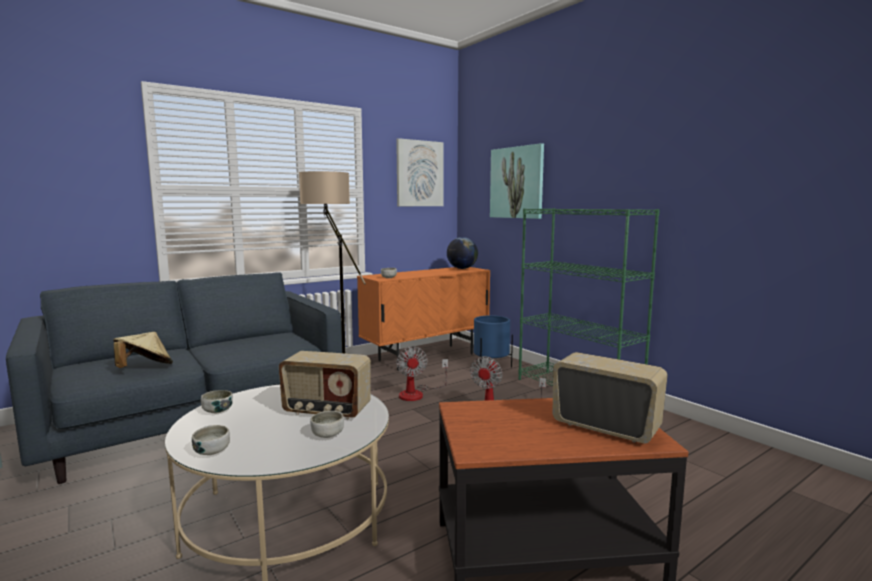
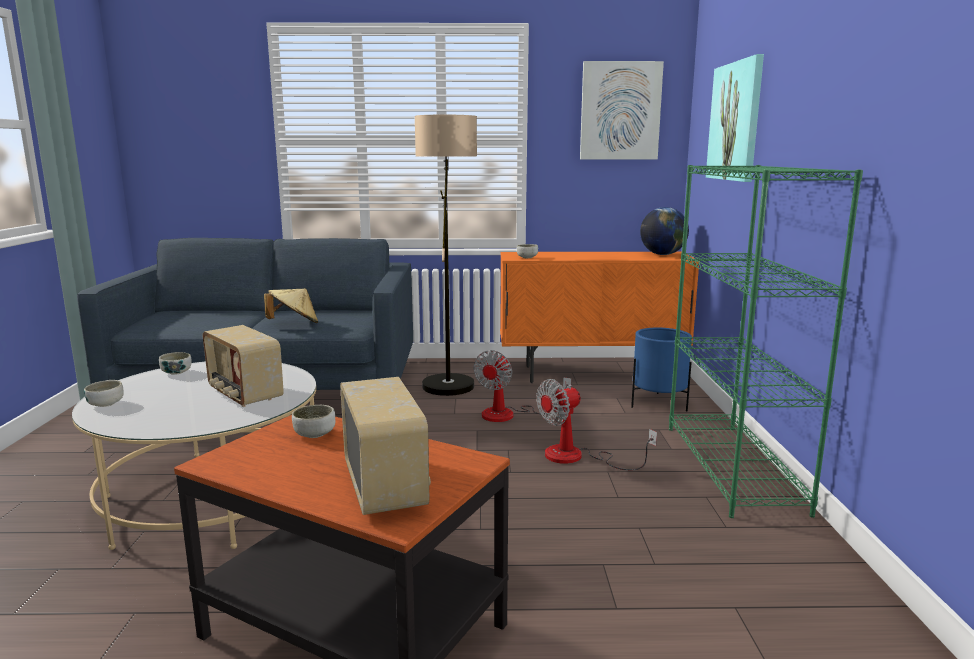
camera: 35 degrees right, 5 degrees up
beige hat [113,332,173,368] -> beige hat moved to [264,289,318,323]
bowl [310,411,344,438] -> bowl moved to [292,405,335,438]

